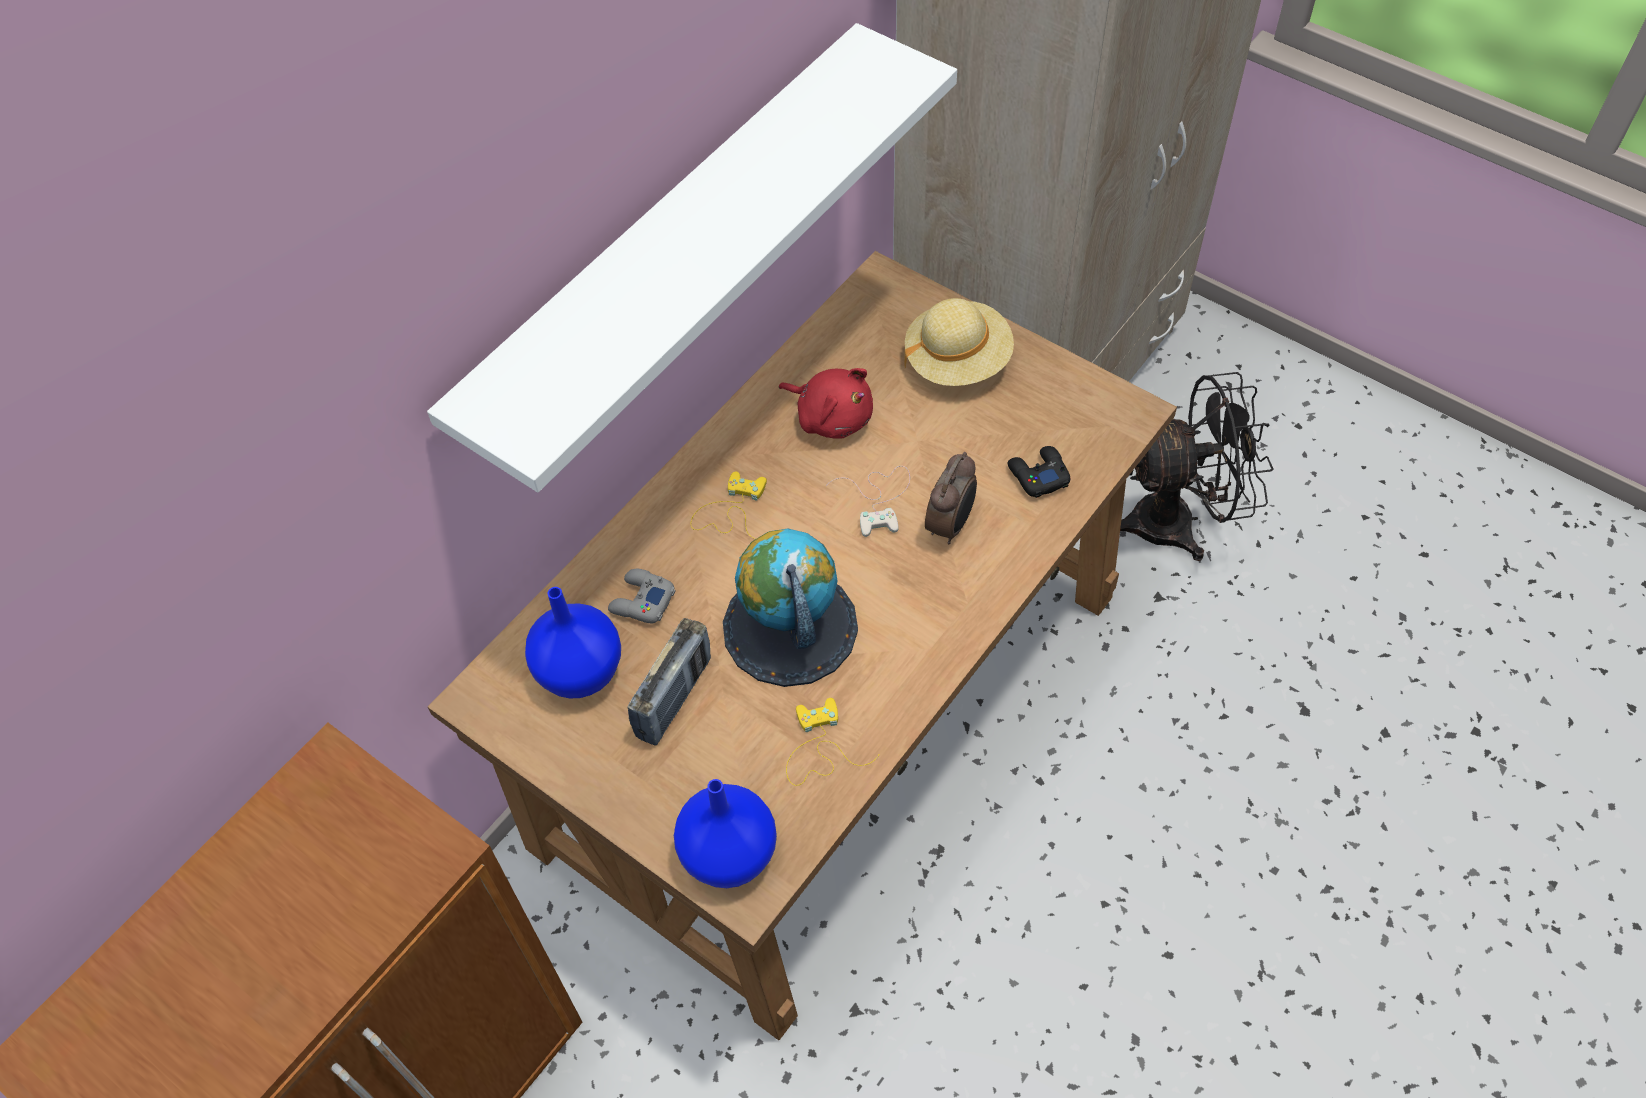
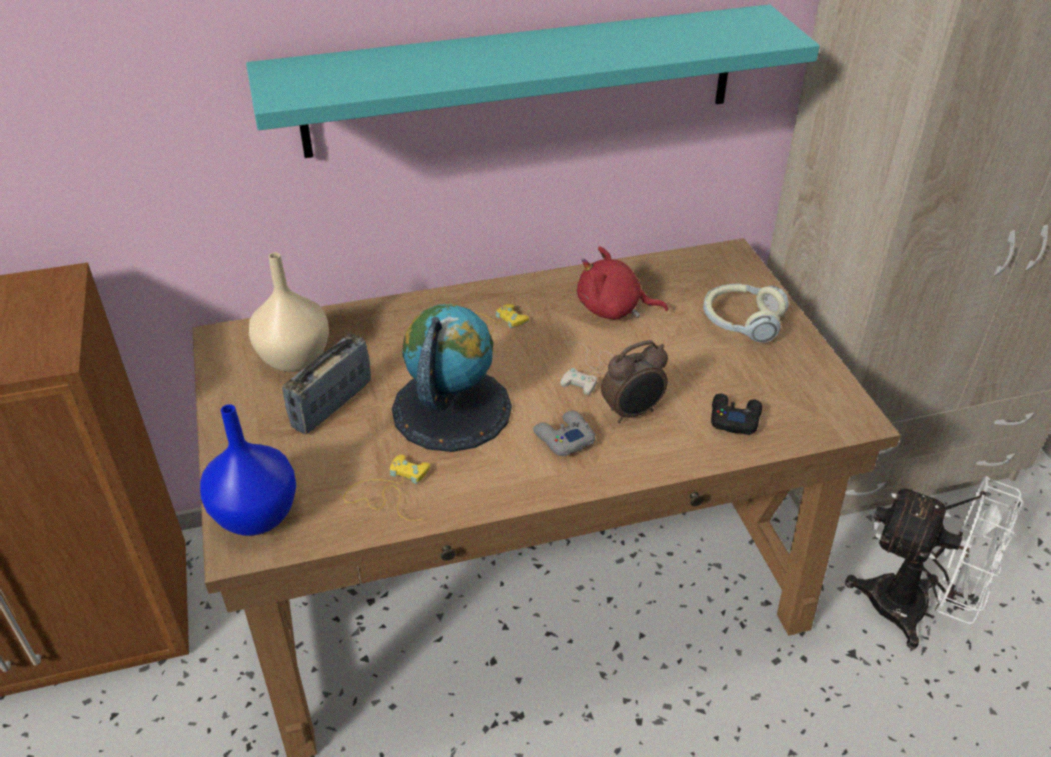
camera: 35 degrees right, 15 degrees down
white shelf [427,23,957,492] -> turquoise shelf [246,4,820,158]
blue vase [525,587,621,698] -> beige vase [249,252,329,372]
grey game controller [608,569,676,623] -> grey game controller moved to [533,411,595,457]
radio [627,618,711,746] -> radio turned 150 degrees clockwise [282,334,371,434]
red plush toy [779,368,873,439] -> red plush toy turned 120 degrees clockwise [577,246,668,319]
beige hat [904,298,1014,386] -> headphones [703,284,789,343]
black fan [1120,372,1274,561] -> white fan [845,476,1023,649]

